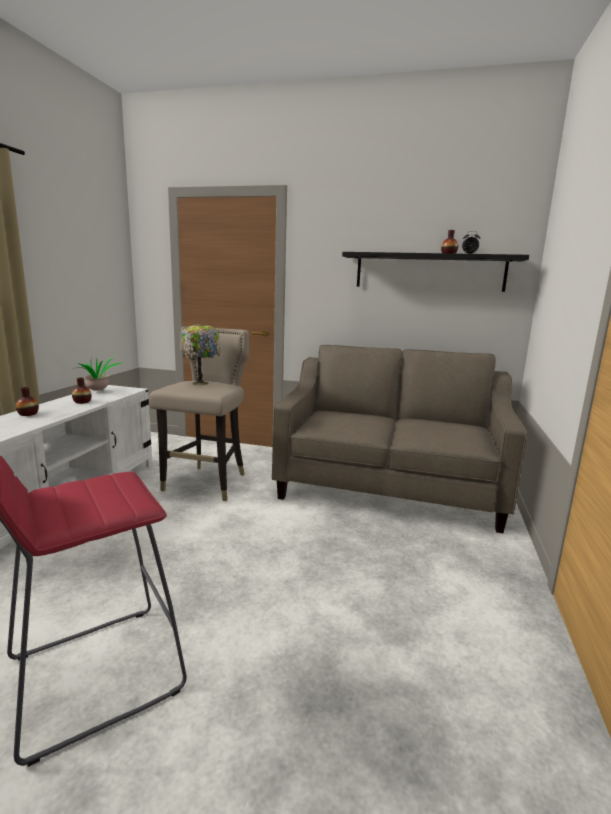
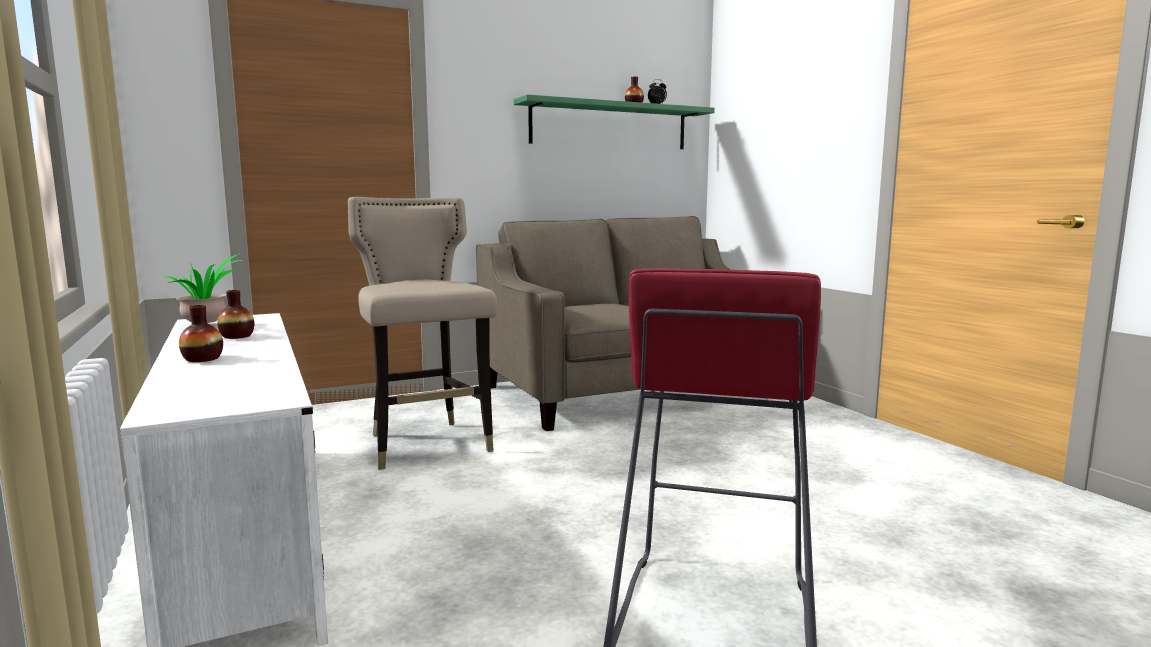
camera: 40 degrees left, 5 degrees down
table lamp [181,323,220,385] -> none
black shelf [342,252,529,292] -> green shelf [514,94,715,149]

